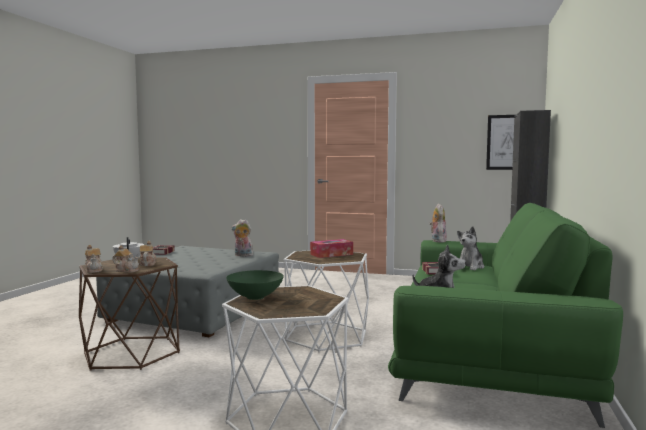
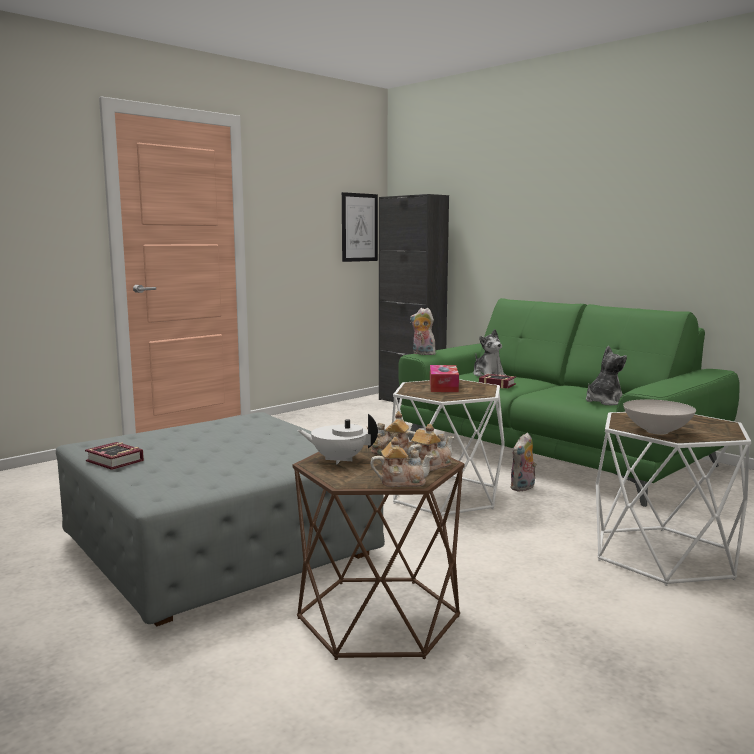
camera: 60 degrees left, 5 degrees up
green bowl [226,270,284,300] -> white bowl [623,399,696,435]
plush toy [232,219,253,256] -> plush toy moved to [510,433,537,492]

